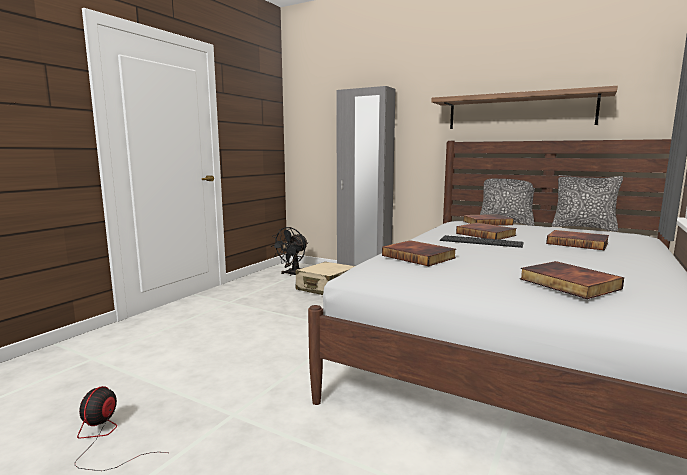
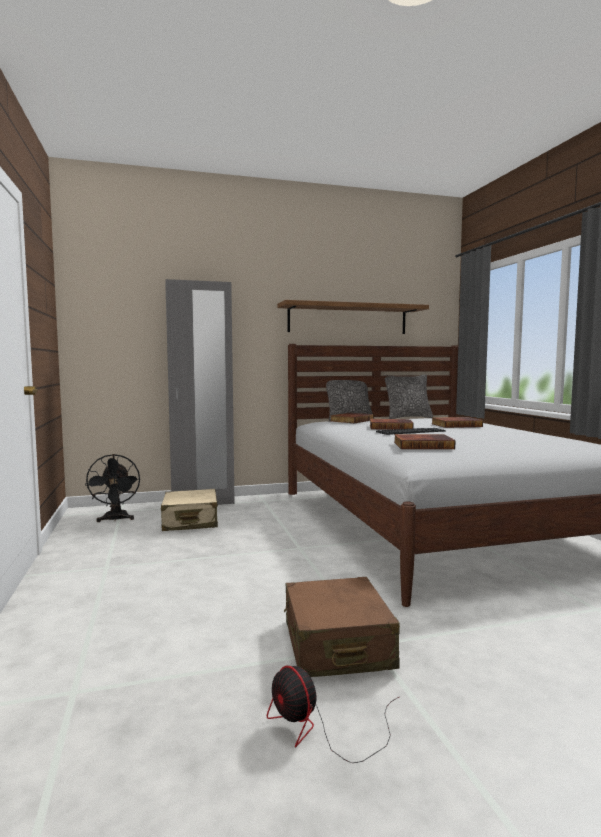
camera: 45 degrees left, 5 degrees down
book [520,261,624,299] -> none
none -> brown suitcase [284,577,400,677]

